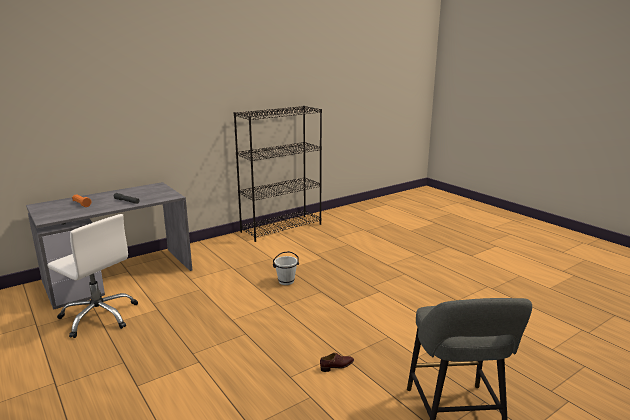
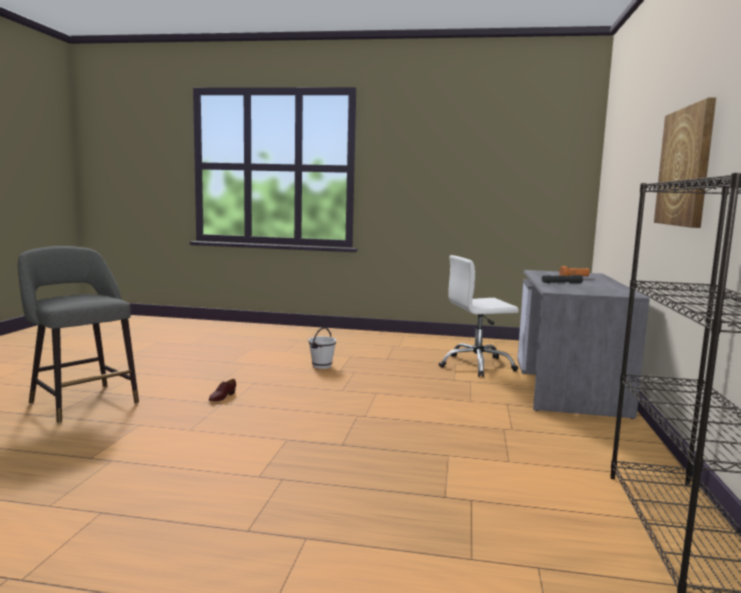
camera: 135 degrees right, 10 degrees down
white bucket [273,251,299,285] -> white bucket moved to [309,327,336,369]
none -> picture [654,98,716,228]

